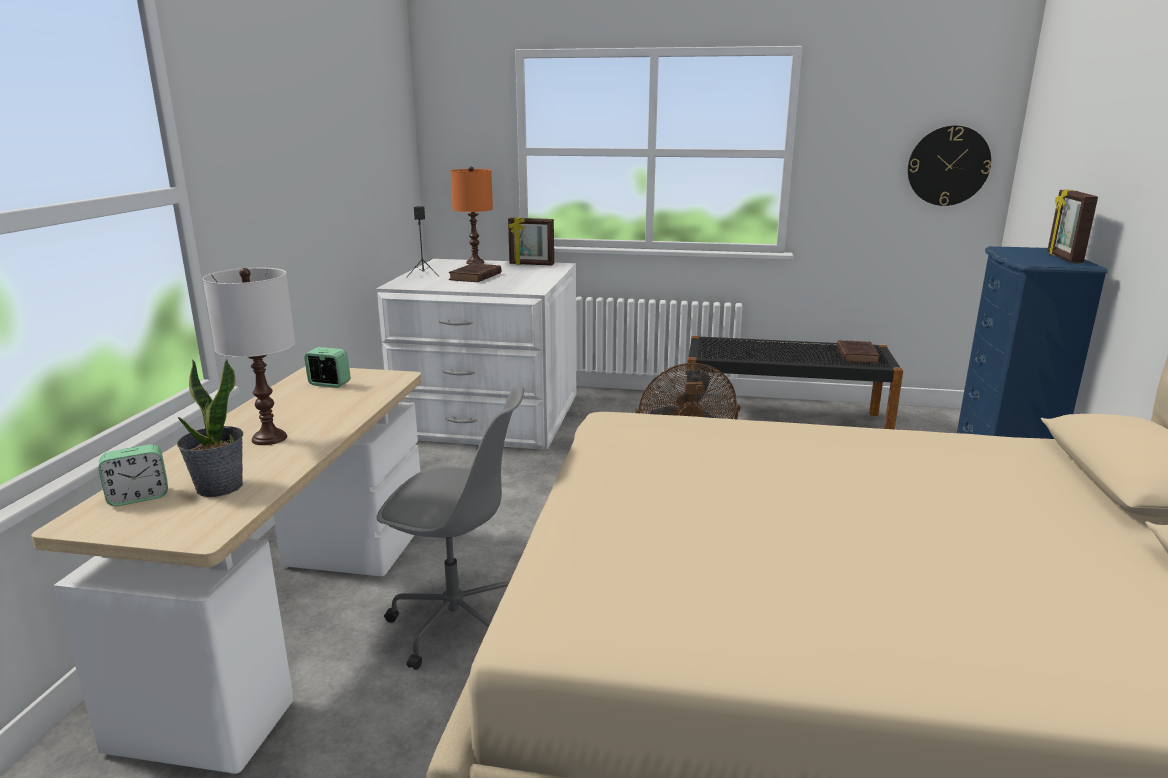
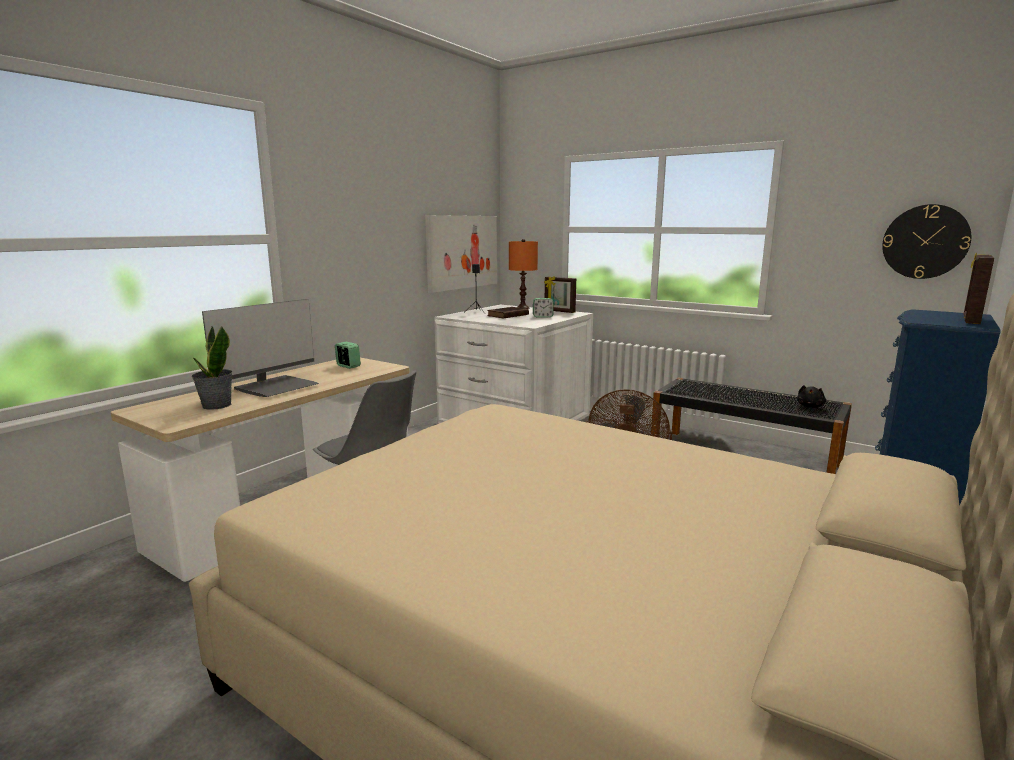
camera: 25 degrees right, 5 degrees down
alarm clock [99,444,168,506] -> alarm clock moved to [533,298,554,318]
white table lamp [203,268,296,445] -> monitor [202,299,319,397]
brown book [836,340,880,363] -> black plush toy [797,385,826,408]
none -> picture [425,215,497,293]

